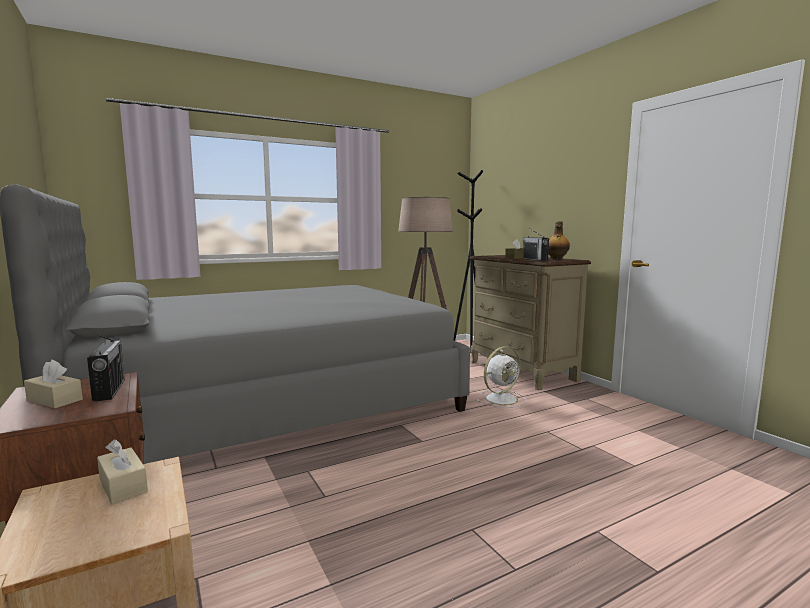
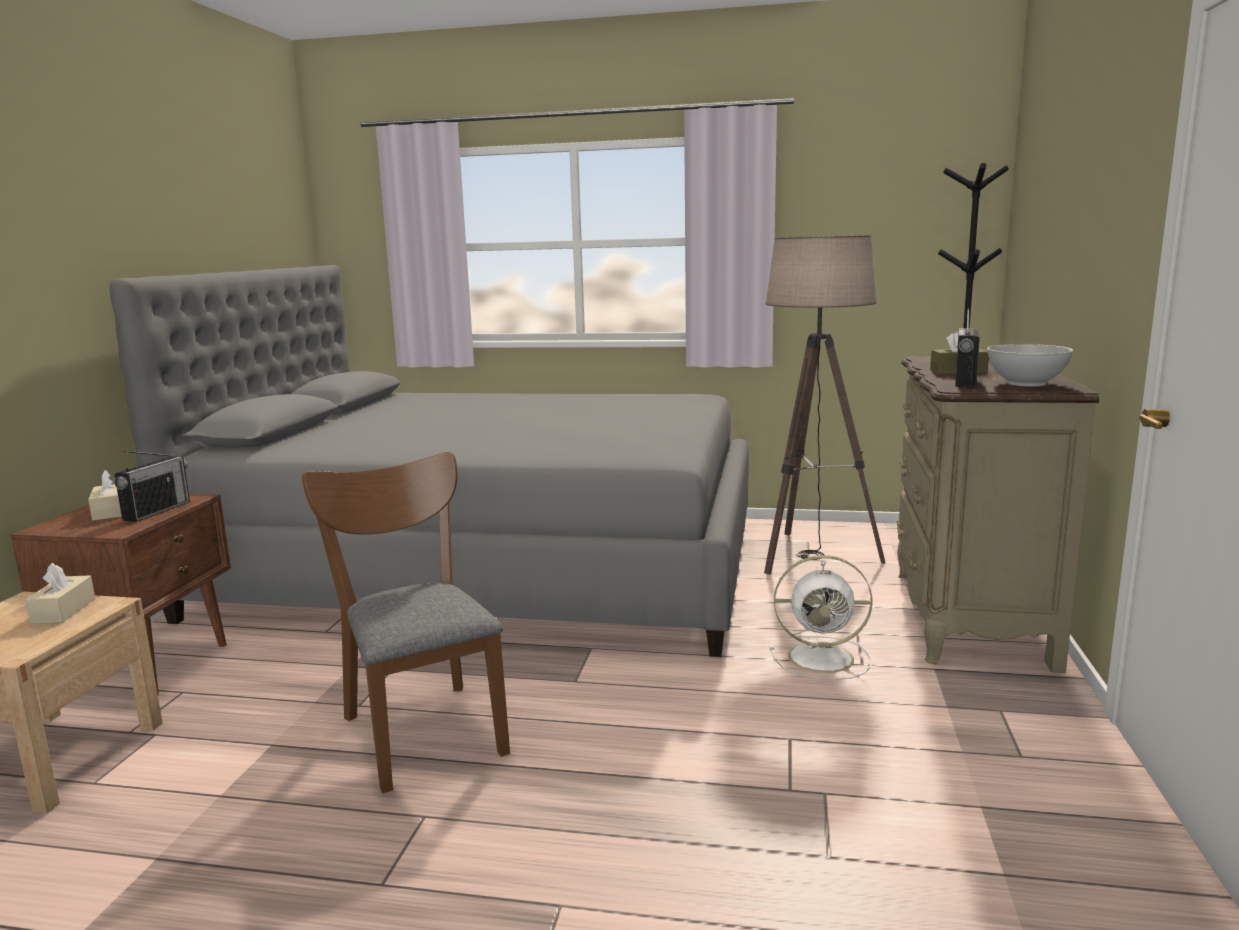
camera: 40 degrees right, 5 degrees up
bottle [548,221,570,260] -> white bowl [987,344,1073,386]
none -> brown chair [302,452,510,794]

